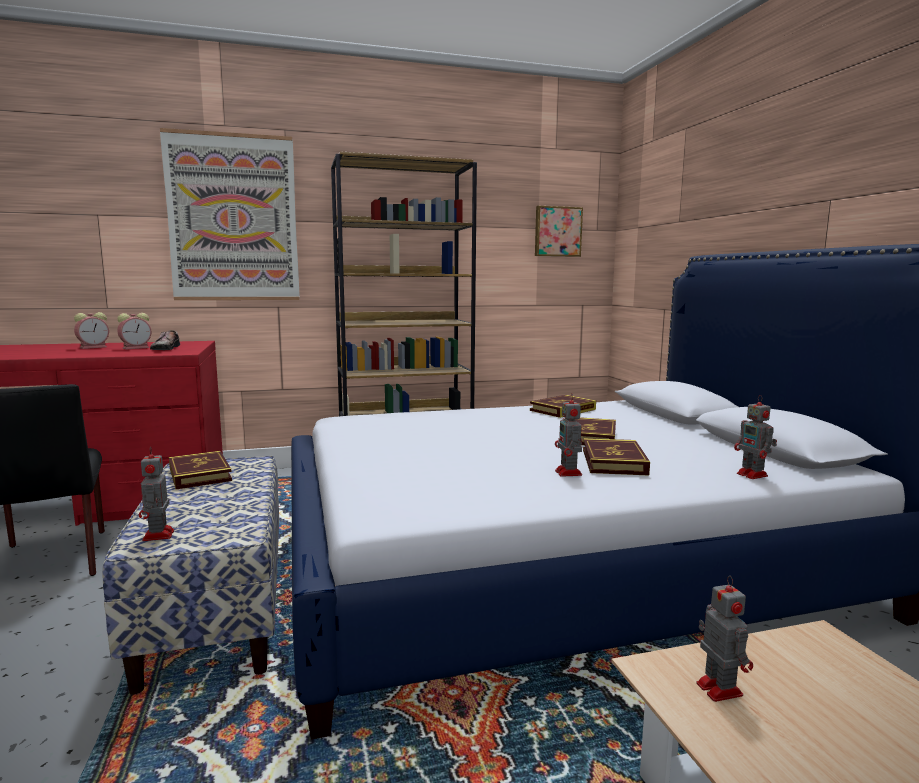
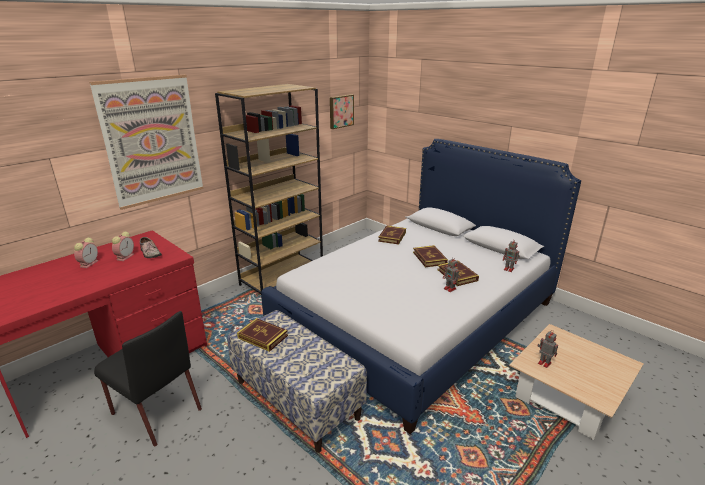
camera: 30 degrees left, 15 degrees up
toy robot [139,446,174,541] -> none

